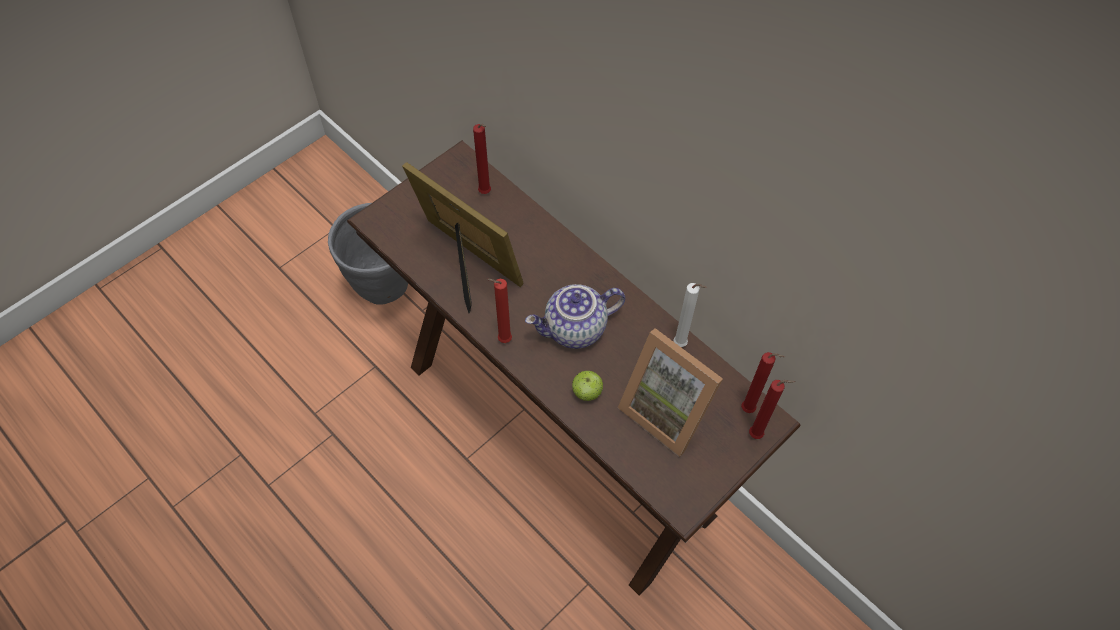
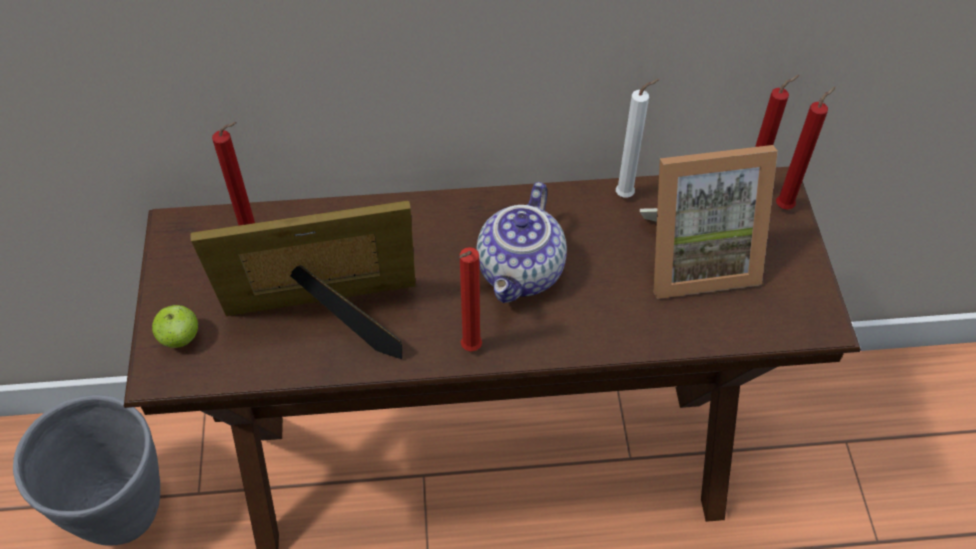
camera: 50 degrees left, 5 degrees down
apple [572,371,603,401] -> apple moved to [152,305,198,348]

